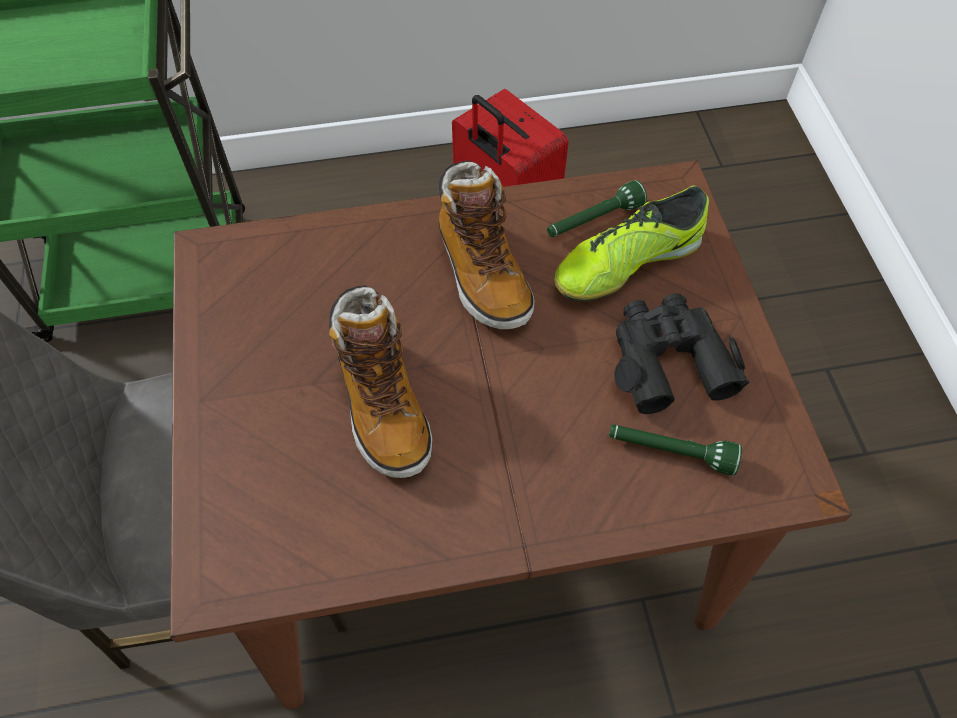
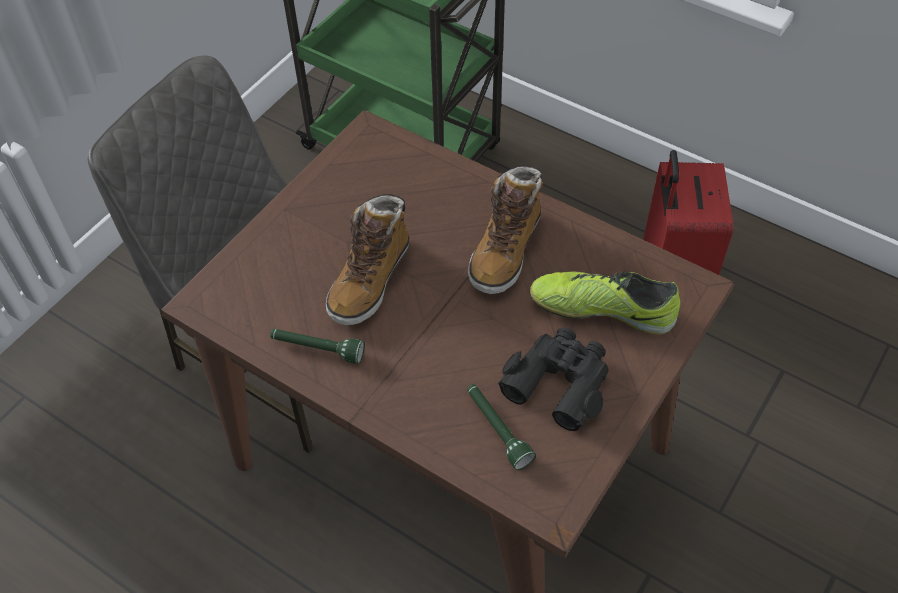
camera: 45 degrees right, 5 degrees down
green flashlight [547,180,647,237] -> green flashlight moved to [270,329,365,364]

